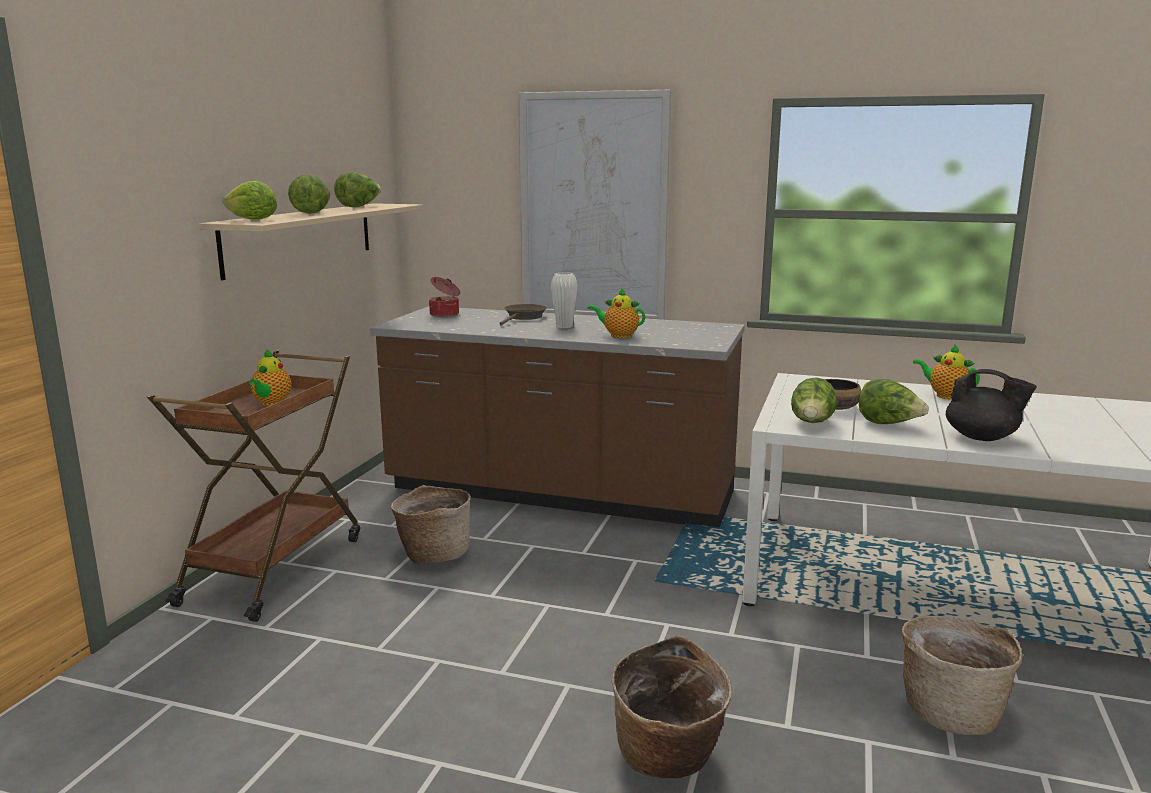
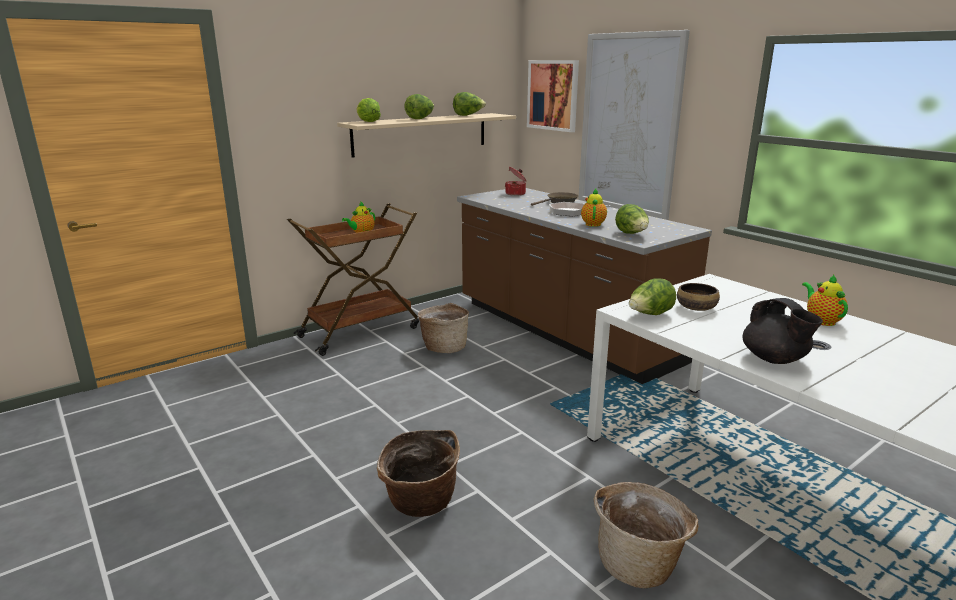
camera: 35 degrees right, 5 degrees up
white vase [551,272,578,328] -> frying pan [549,202,610,216]
teapot [588,288,645,338] -> teapot turned 45 degrees clockwise [581,189,607,227]
lettuce [859,379,929,424] -> lettuce moved to [615,204,649,234]
none -> picture [527,60,579,132]

